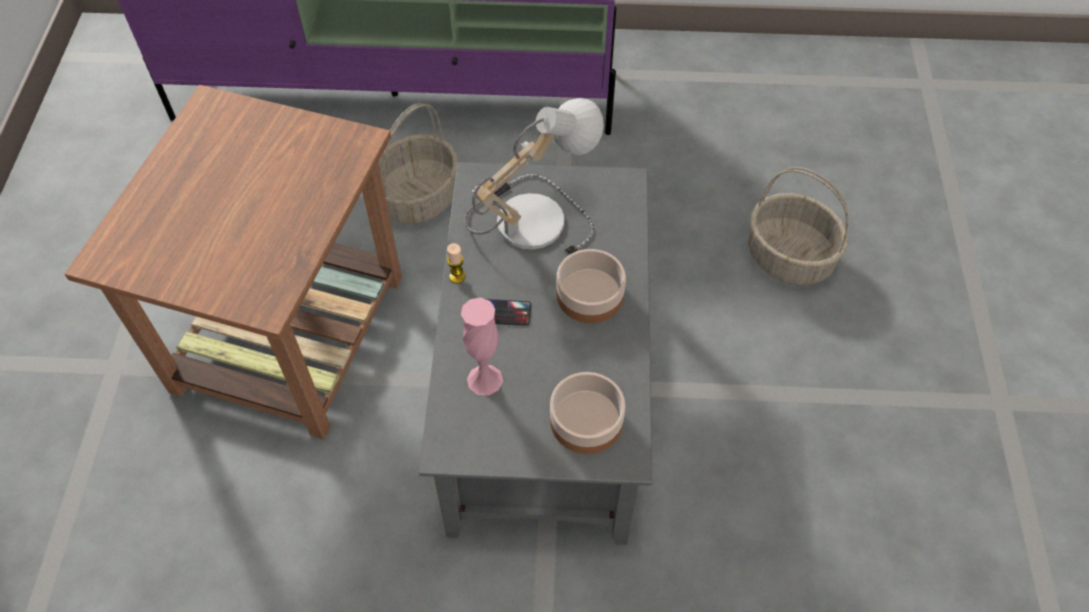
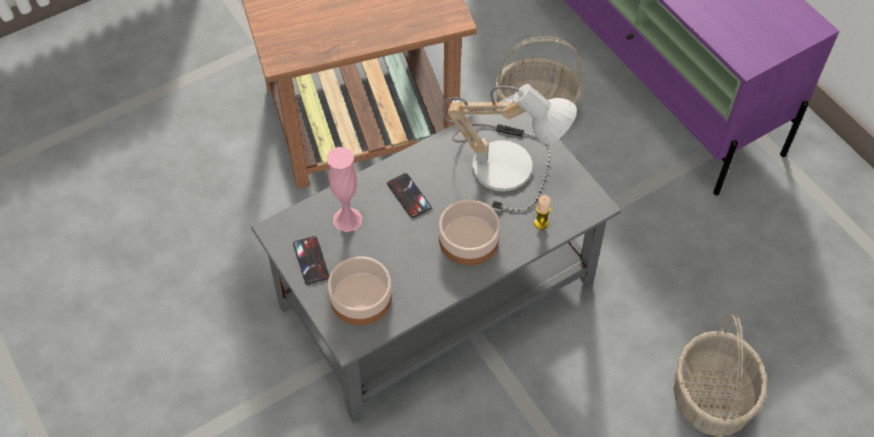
camera: 55 degrees right, 0 degrees up
candle [447,243,465,284] -> candle moved to [534,195,551,230]
none -> phone [293,236,329,285]

